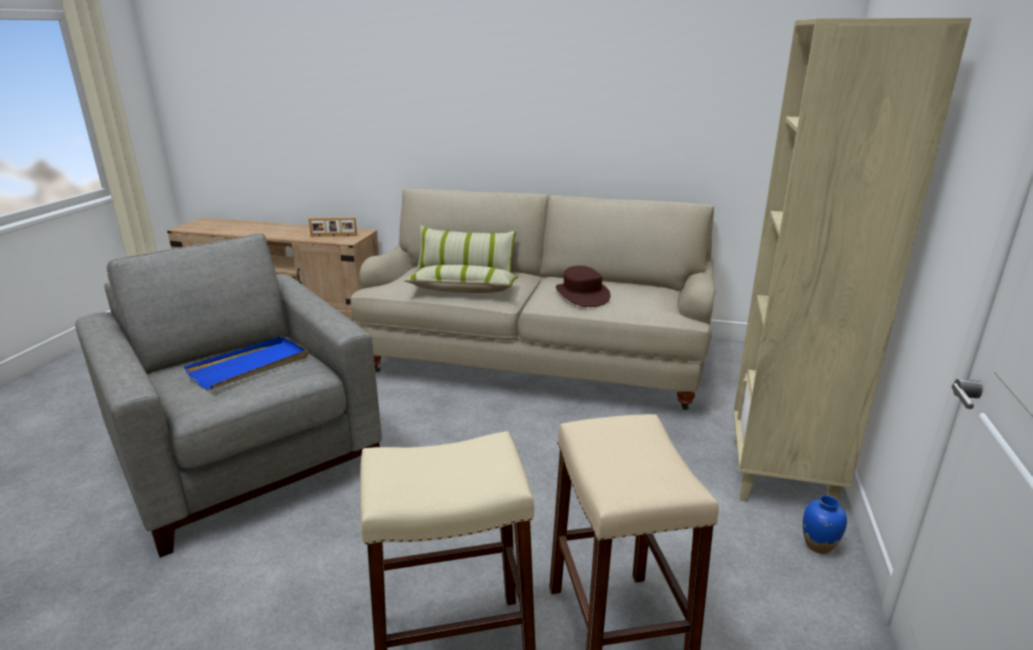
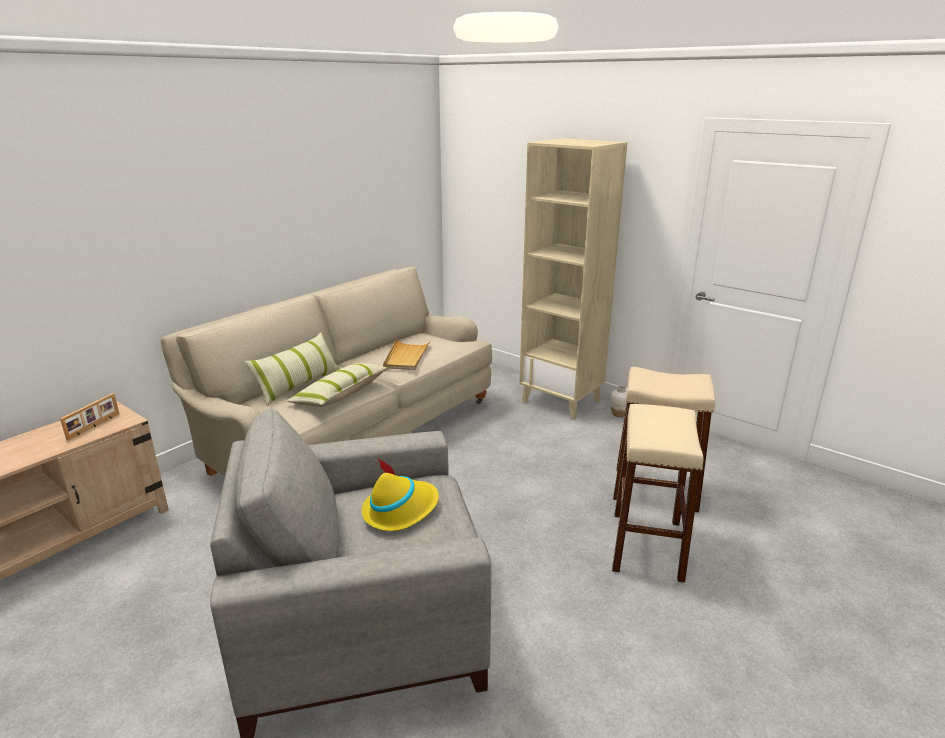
camera: 65 degrees left, 0 degrees up
blue tray [184,336,308,390] -> yellow hat [362,458,439,531]
brown hat [556,266,611,307] -> beige tray [383,339,431,370]
blue vase [803,495,847,554] -> white vase [610,386,627,417]

